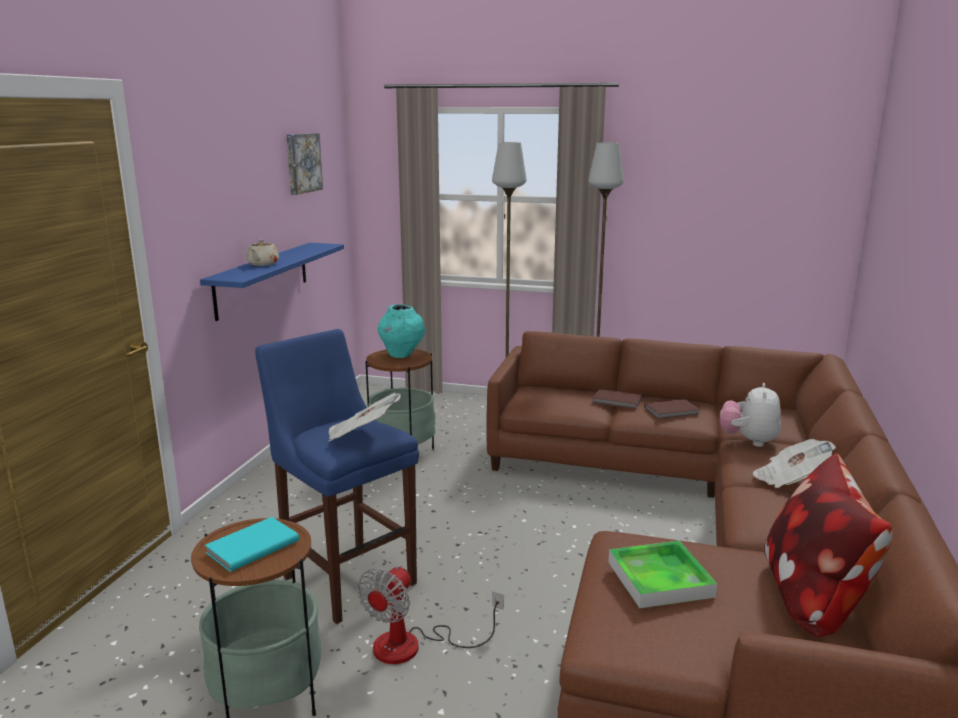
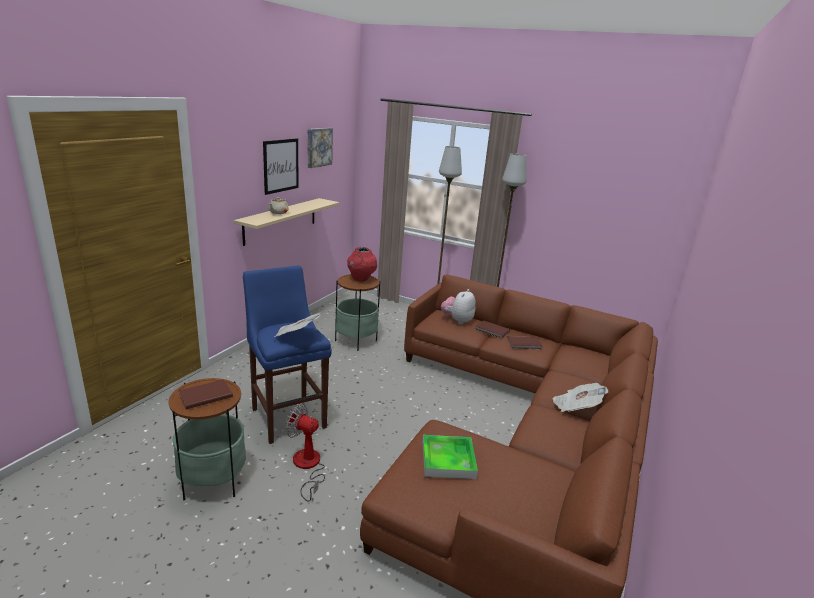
camera: 10 degrees right, 5 degrees up
blue shelf [200,243,344,321] -> beige shelf [234,198,339,246]
turquoise book [205,517,299,572] -> brown book [178,379,233,409]
fan [357,566,504,664] -> fan turned 75 degrees clockwise [285,404,325,502]
turquoise vase [378,304,425,358] -> red vase [347,247,377,282]
plush toy [720,383,781,447] -> plush toy moved to [441,289,476,325]
pillow [764,453,892,637] -> none
none -> picture [263,138,299,195]

